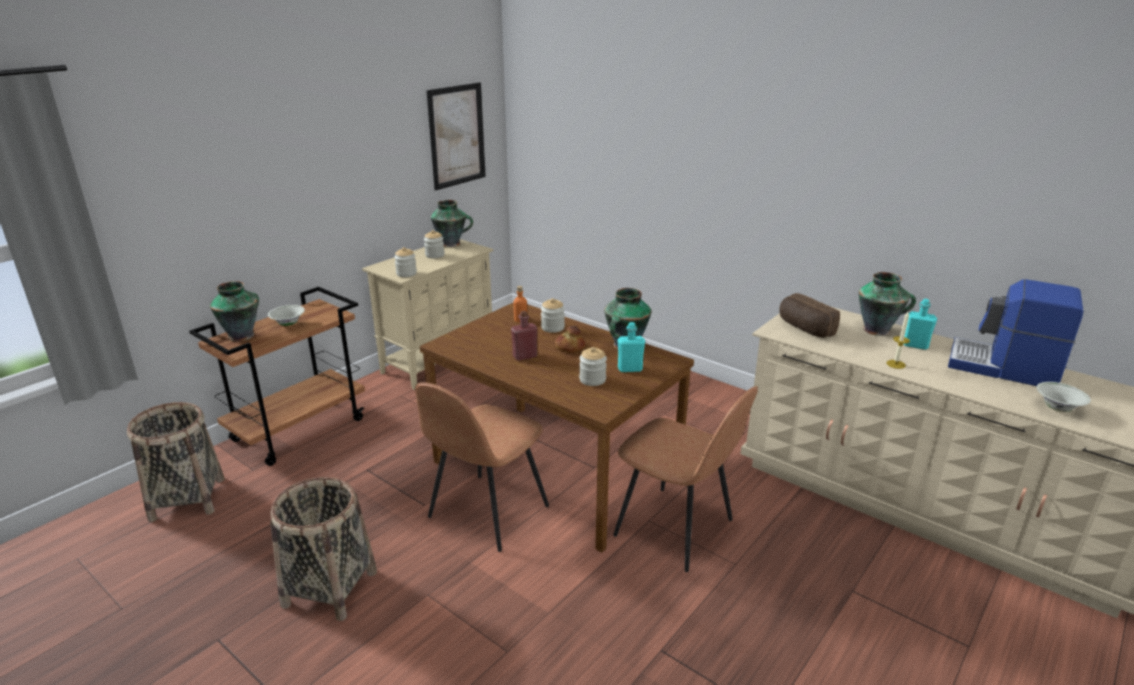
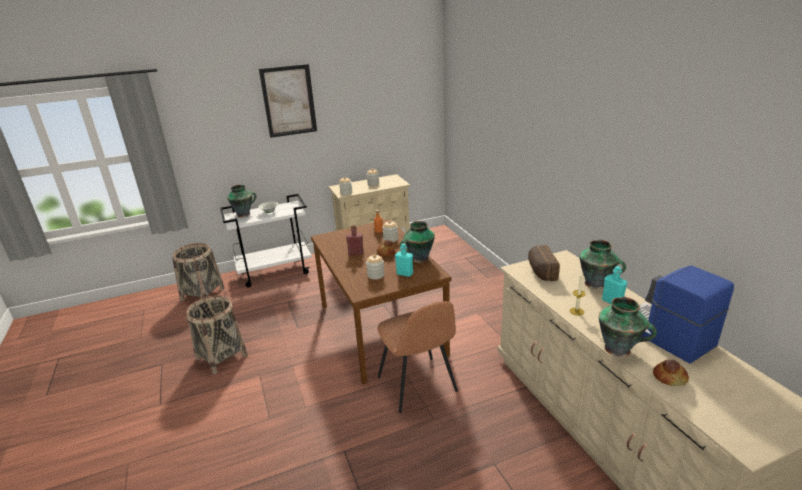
camera: 30 degrees right, 0 degrees up
brown cart [189,287,365,466] -> white cart [220,194,312,288]
brown chair [415,382,549,552] -> none
picture [426,82,486,190] -> picture moved to [259,64,317,138]
vase [431,200,473,247] -> vase moved to [599,297,657,357]
white bowl [1036,382,1091,412] -> bread [653,359,689,386]

